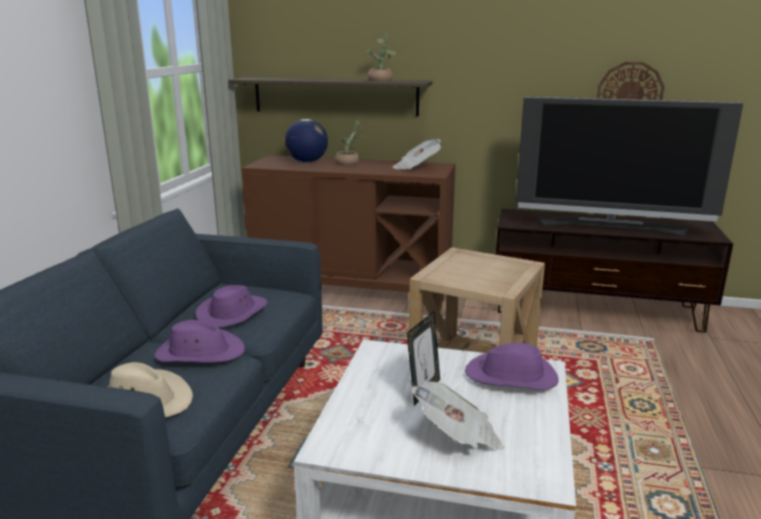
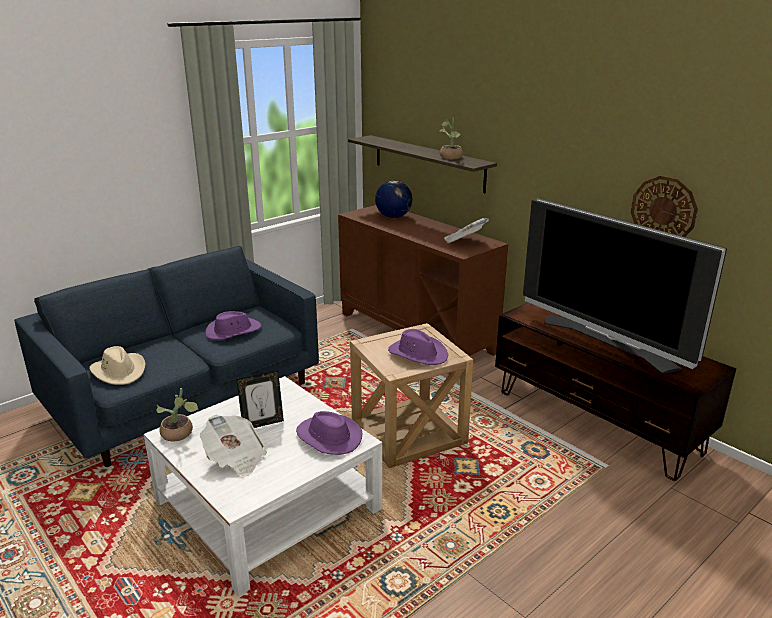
camera: 35 degrees right, 5 degrees up
purple hat [154,320,245,363] -> purple hat moved to [388,329,448,365]
potted plant [335,120,365,166] -> potted plant moved to [157,388,198,441]

